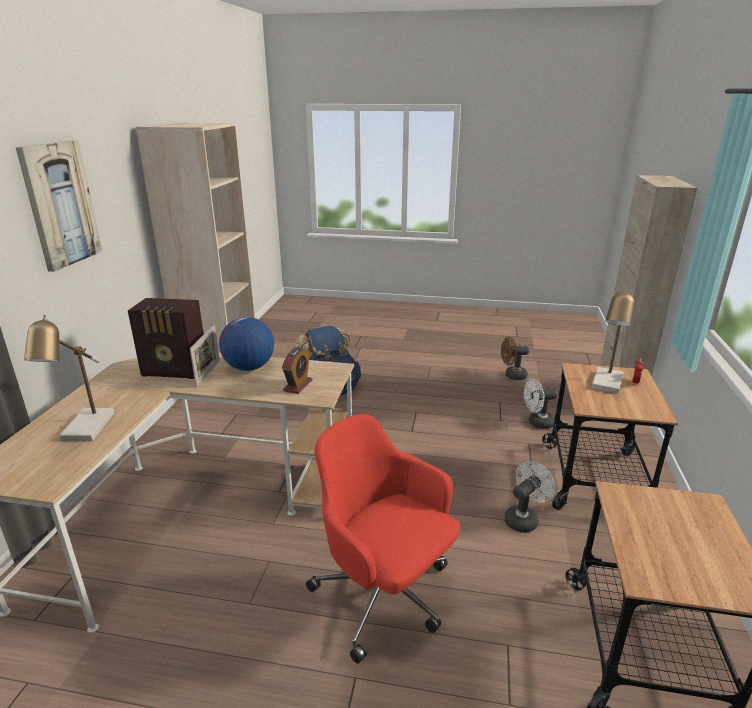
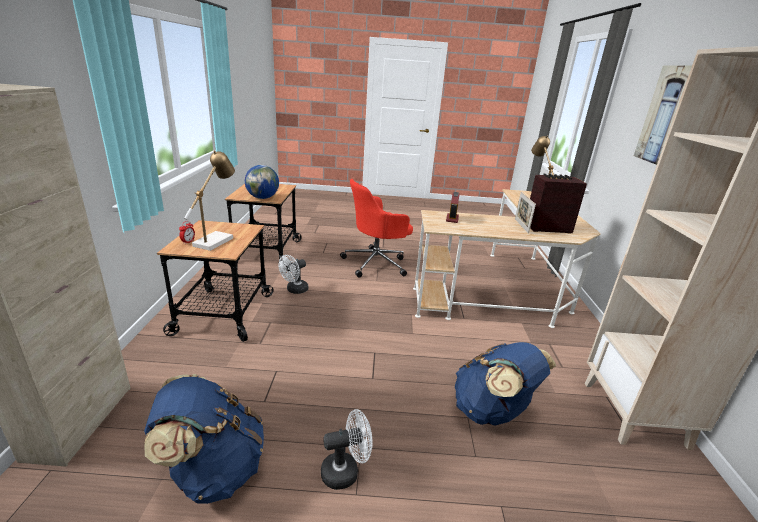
camera: 170 degrees right, 0 degrees up
globe [219,317,274,371] -> globe moved to [245,165,279,199]
red office chair [306,414,460,664] -> red office chair turned 120 degrees clockwise [340,179,413,278]
brown fan [501,337,529,380] -> blue backpack [144,374,264,504]
white fan [524,379,557,429] -> white fan moved to [321,409,373,490]

